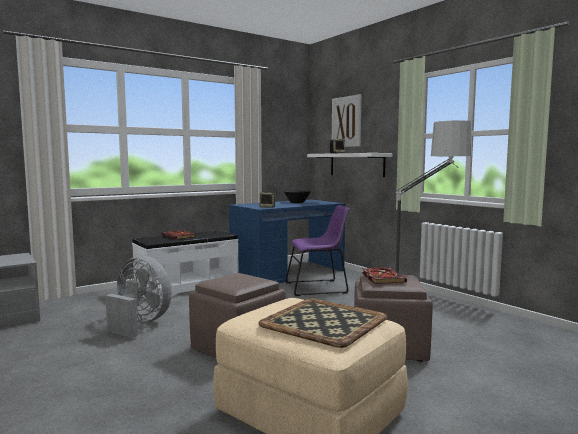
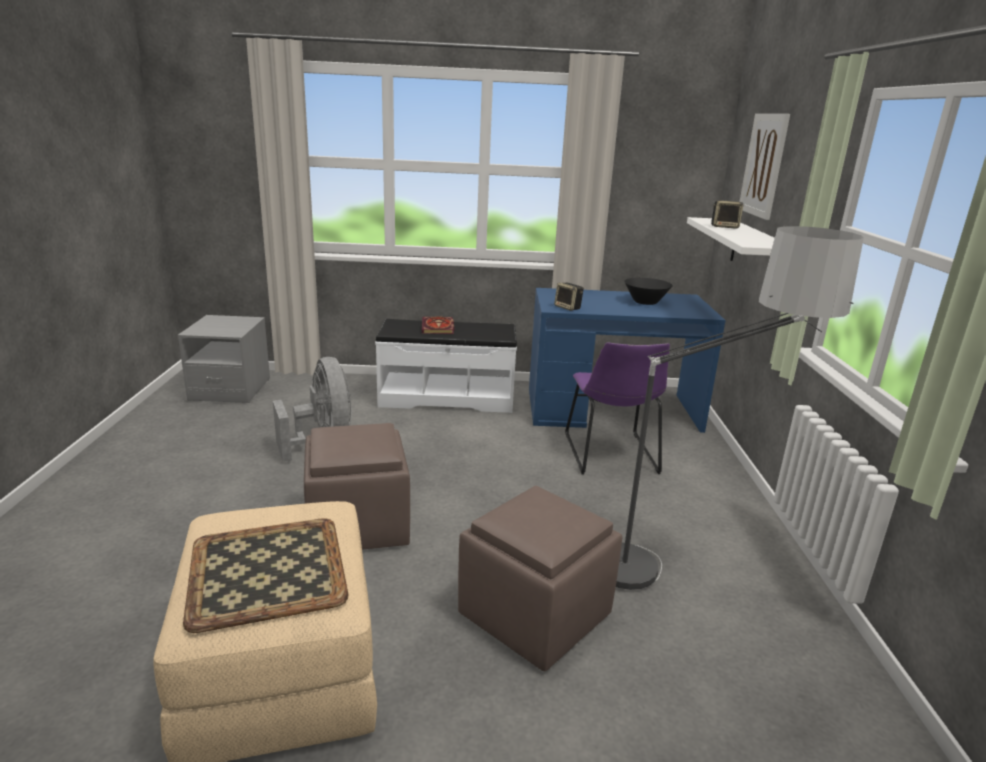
camera: 35 degrees right, 15 degrees up
purple chair [285,205,350,296] -> purple chair turned 60 degrees clockwise [565,342,670,474]
book [362,267,407,284] -> none

